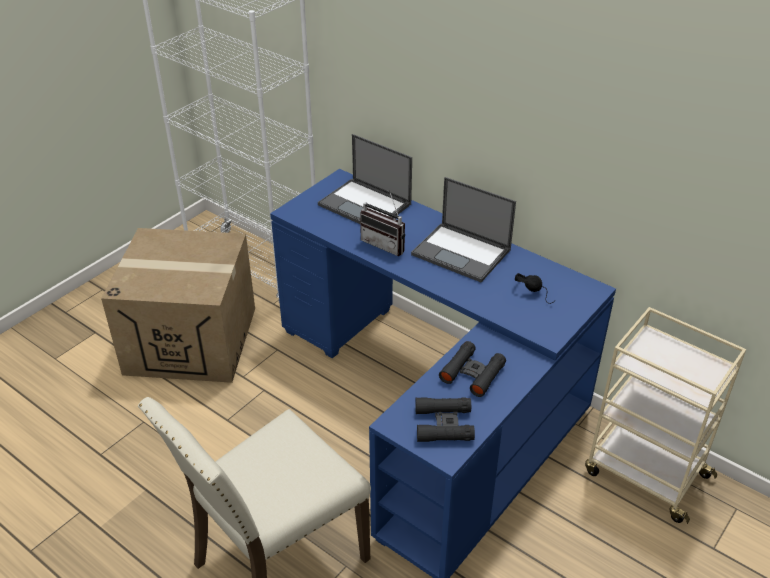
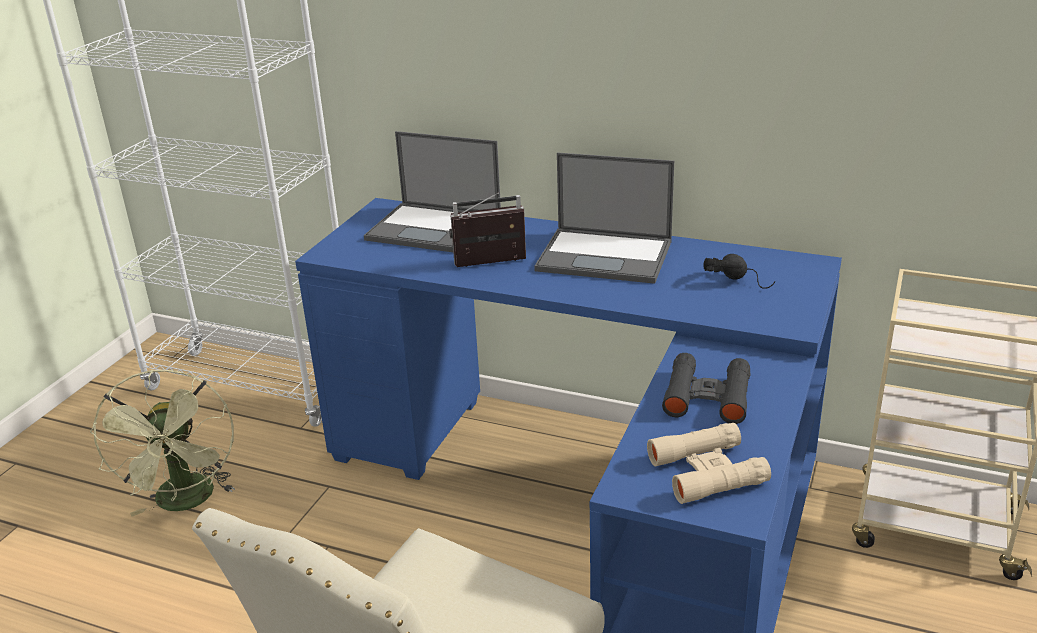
camera: 15 degrees left, 10 degrees down
cardboard box [101,228,255,383] -> green fan [90,370,235,516]
radio [360,190,405,256] -> radio turned 150 degrees clockwise [449,192,526,267]
black binoculars [415,398,475,442] -> beige binoculars [647,423,771,504]

